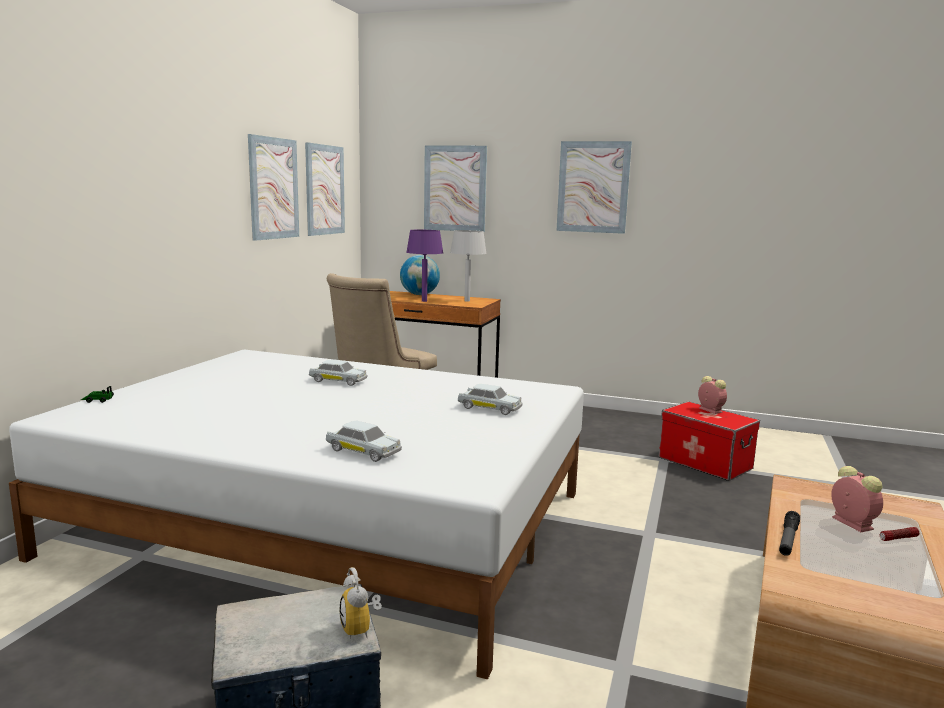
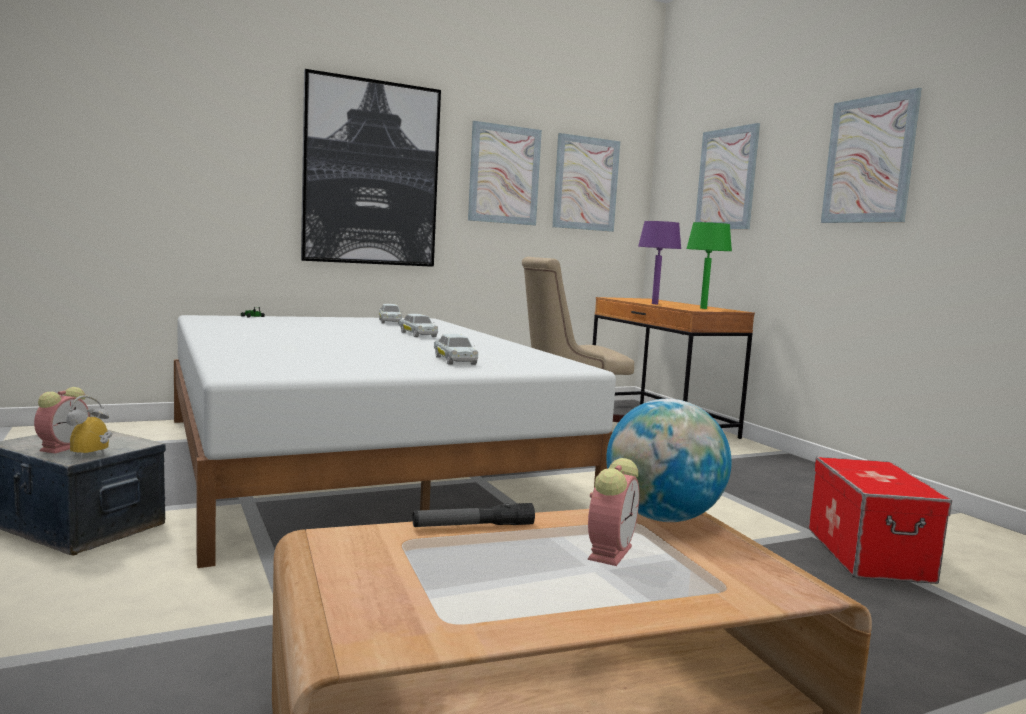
camera: 45 degrees right, 5 degrees down
white toy car [326,420,402,462] -> white toy car moved to [379,304,402,324]
globe [400,255,440,295] -> globe moved to [606,399,732,522]
grey table lamp [450,230,487,302] -> green table lamp [686,222,732,309]
alarm clock [698,376,727,414] -> alarm clock moved to [34,387,90,453]
flashlight [880,527,919,541] -> none
none -> picture [301,69,441,267]

